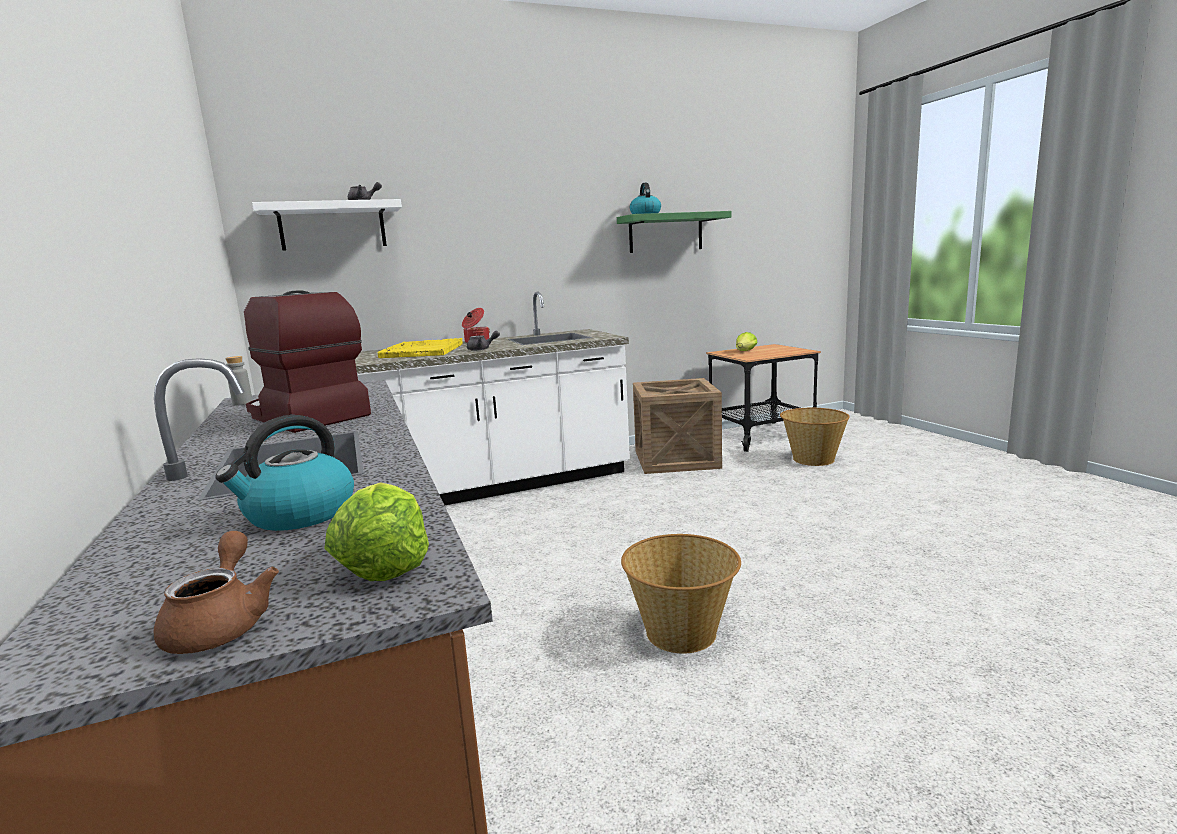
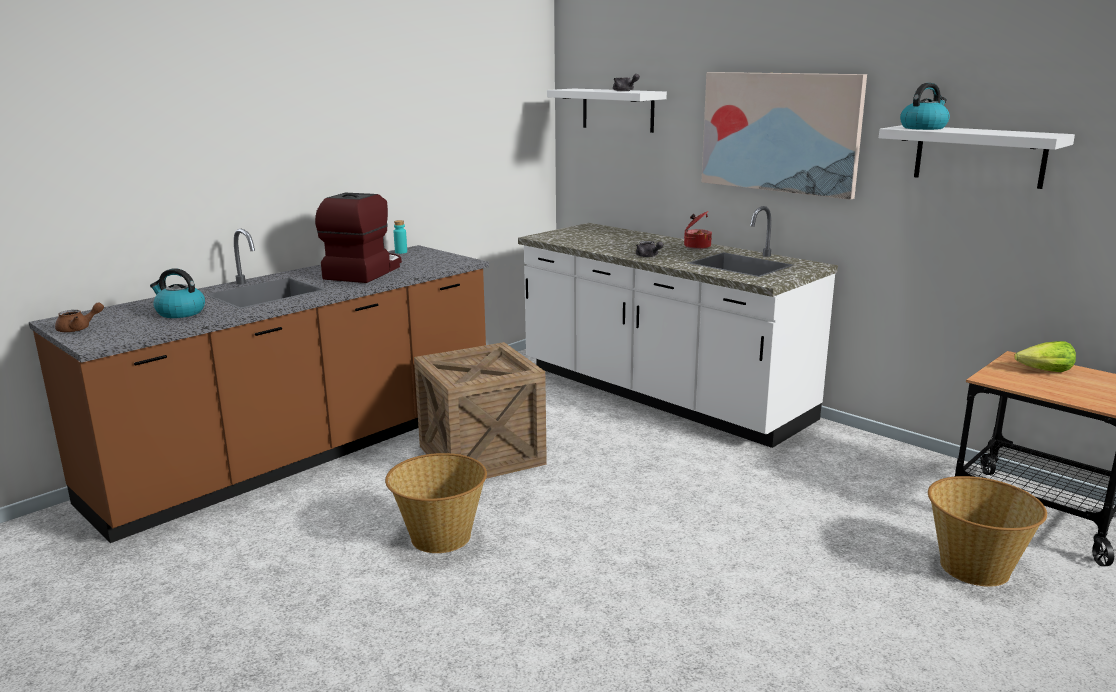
camera: 65 degrees right, 5 degrees up
grey bottle [225,356,253,406] -> turquoise bottle [394,220,407,254]
lettuce [324,482,429,581] -> none
yellow tray [378,338,463,358] -> none
green shelf [617,211,731,253] -> white shelf [879,125,1075,189]
crate [633,378,722,474] -> crate moved to [414,342,547,479]
none -> picture [702,72,867,200]

